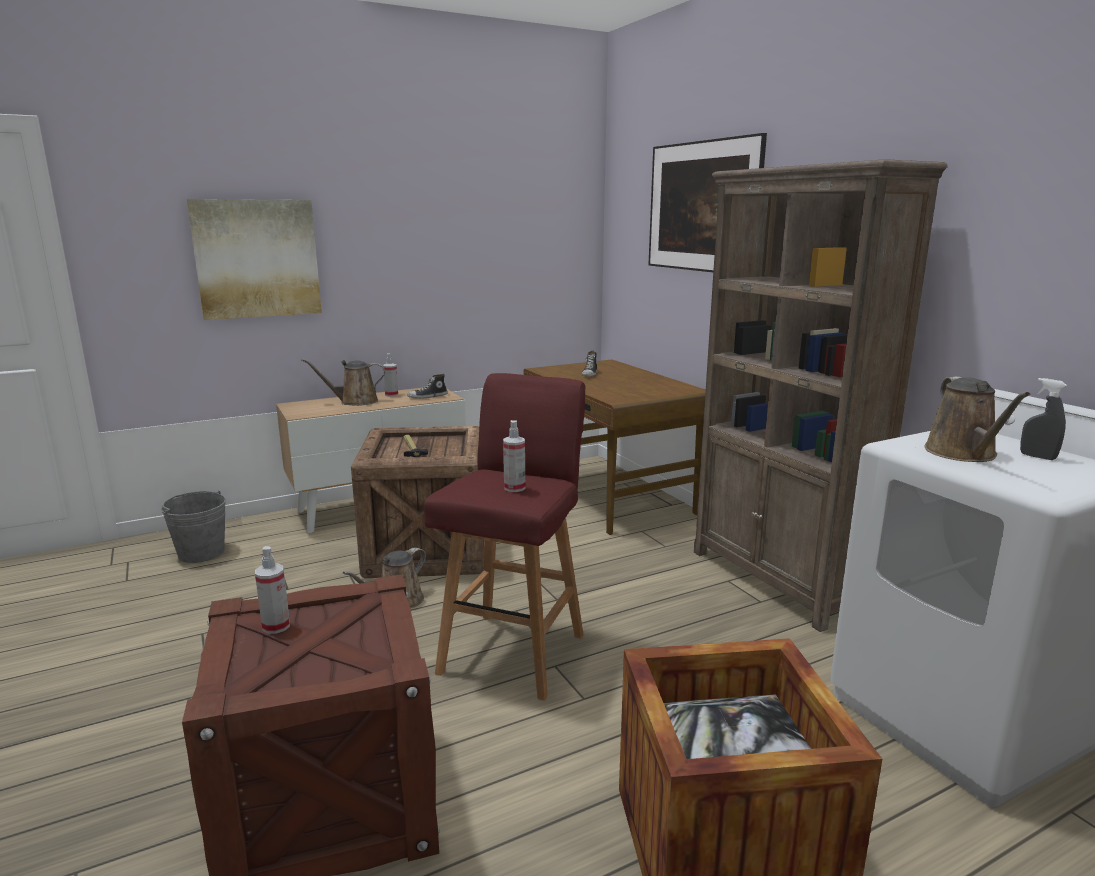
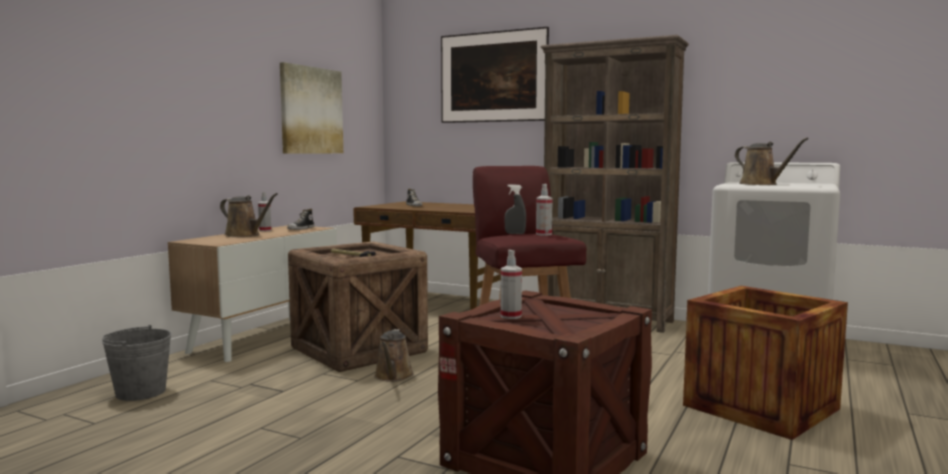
camera: 35 degrees left, 10 degrees down
picture [187,199,322,320] -> picture moved to [280,62,343,154]
brown watering can [302,358,385,406] -> brown watering can turned 105 degrees counterclockwise [220,193,278,237]
grey spray bottle [1020,378,1067,460] -> grey spray bottle moved to [504,184,526,234]

